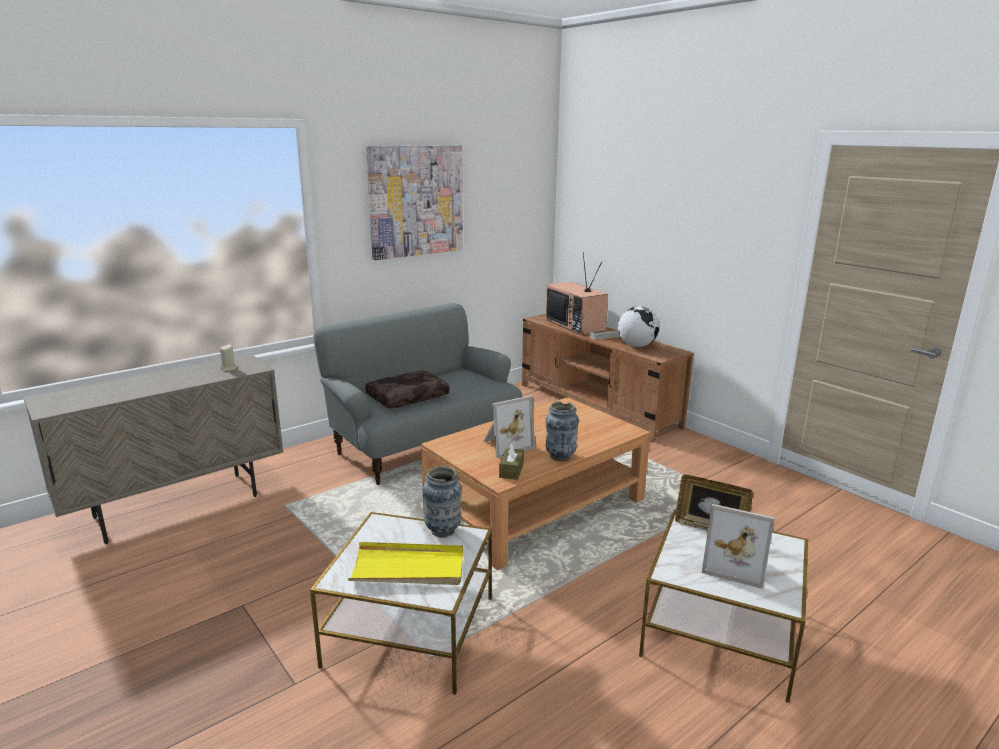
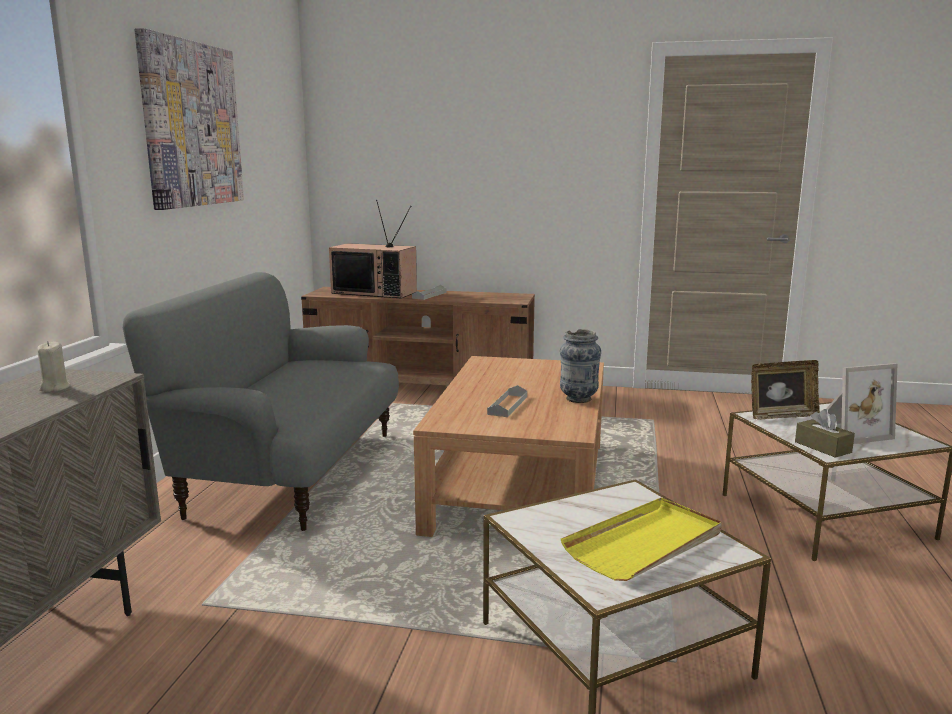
camera: 40 degrees left, 5 degrees down
brown pillow [366,371,449,409] -> none
vase [422,467,462,537] -> none
picture frame [483,395,535,458] -> grey tray [487,385,527,417]
brown tissue box [499,443,524,480] -> brown tissue box moved to [795,409,855,458]
globe [618,306,659,347] -> none

